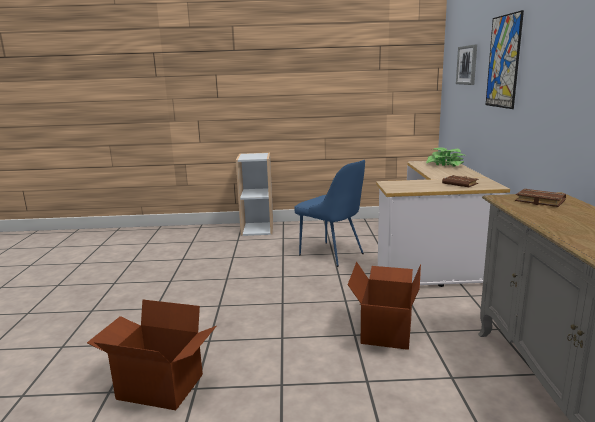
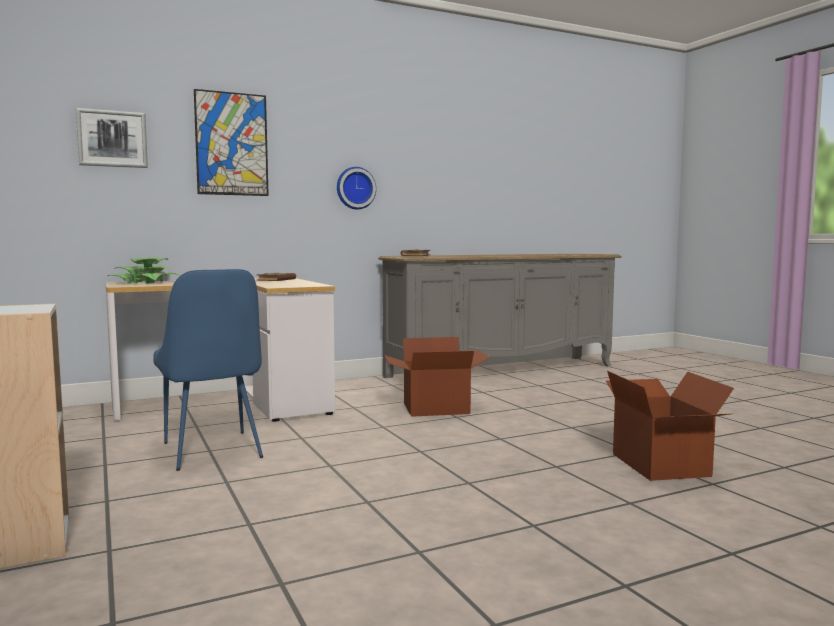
camera: 115 degrees left, 10 degrees down
blue chair [294,160,365,267] -> blue chair turned 135 degrees clockwise [153,269,263,471]
none -> wall clock [337,167,376,210]

